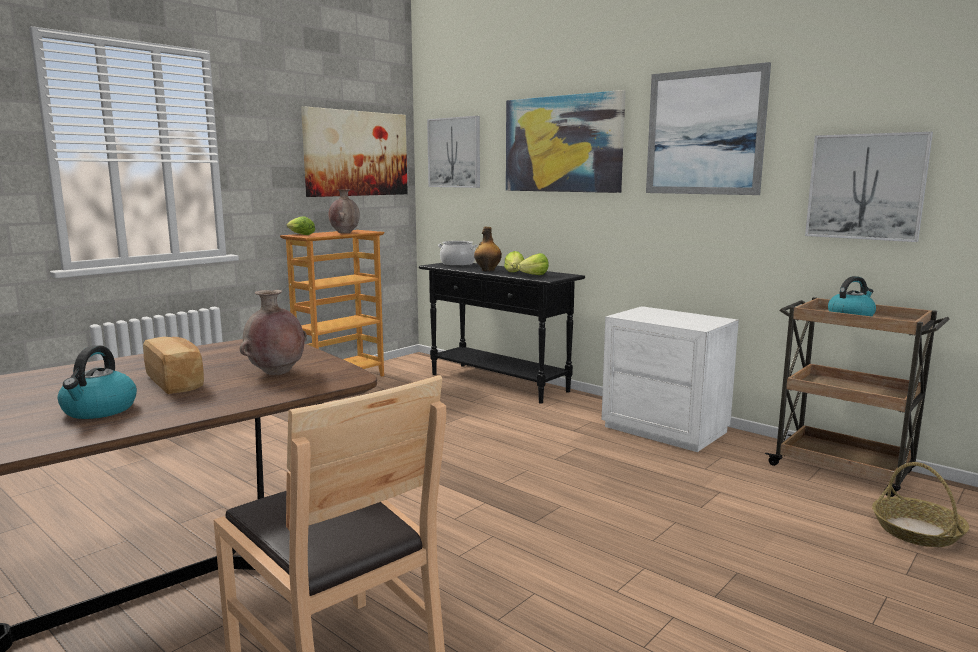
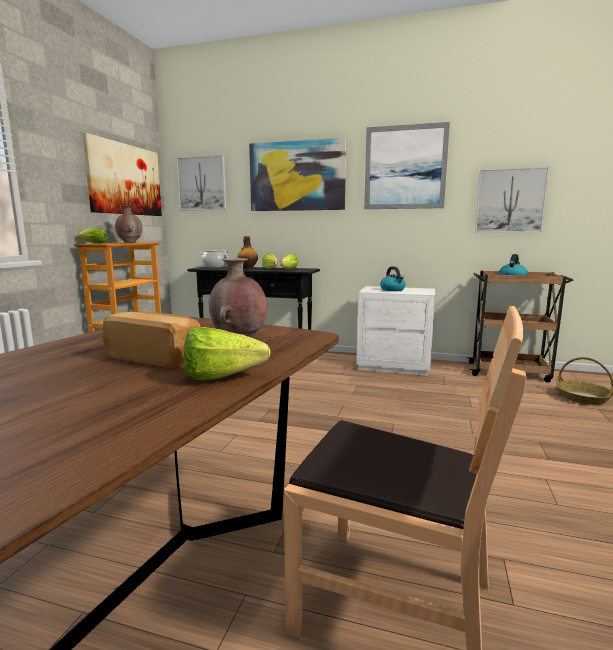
camera: 25 degrees left, 0 degrees up
kettle [58,345,137,419] -> kettle moved to [380,266,405,291]
none -> lettuce [183,327,271,380]

